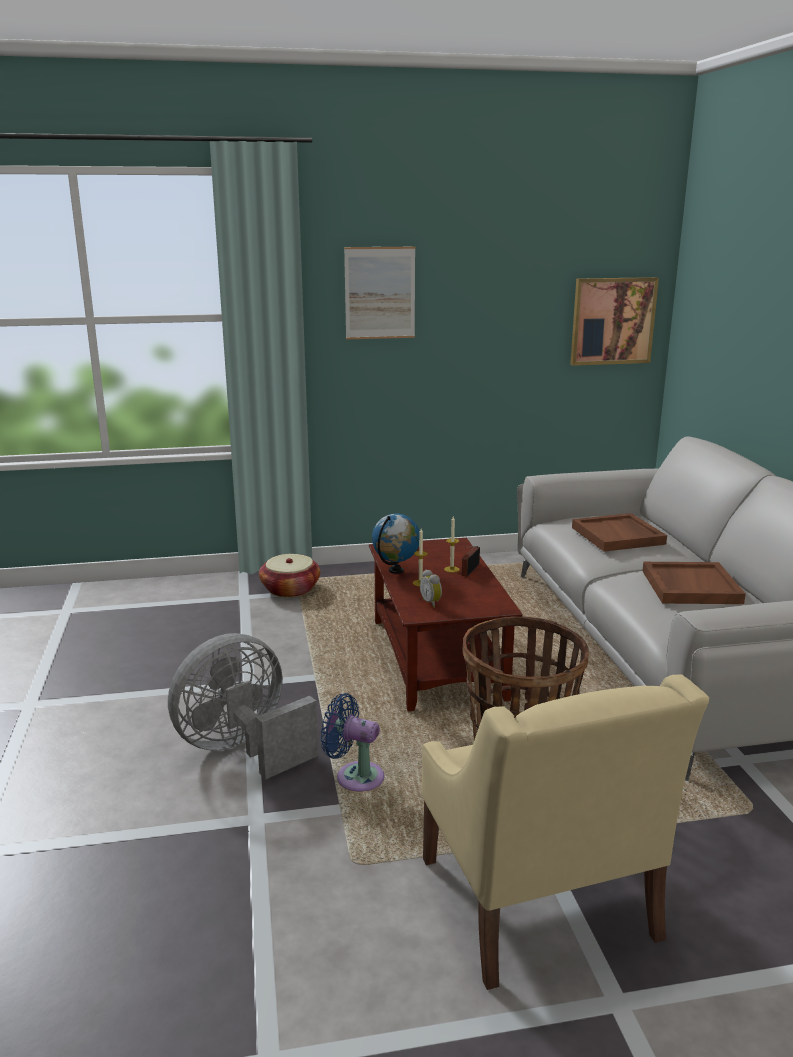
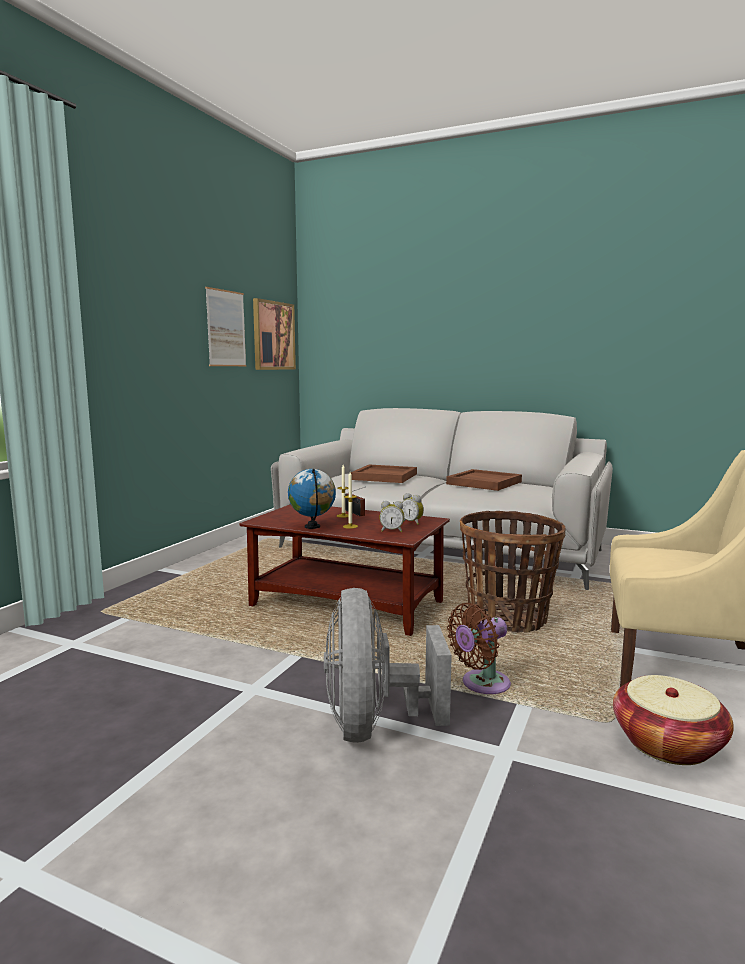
camera: 55 degrees left, 10 degrees down
basket [259,554,320,598] -> basket moved to [613,675,734,765]
blue fan [321,693,385,792] -> brown fan [447,603,511,694]
picture [344,247,415,340] -> picture moved to [205,287,246,366]
none -> alarm clock [402,493,424,525]

